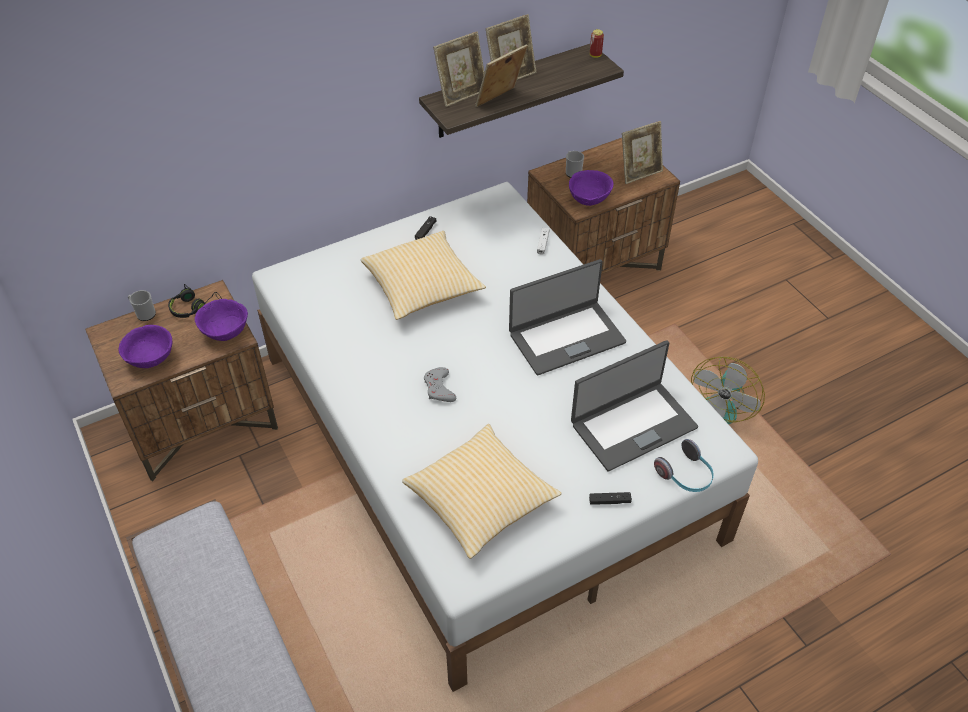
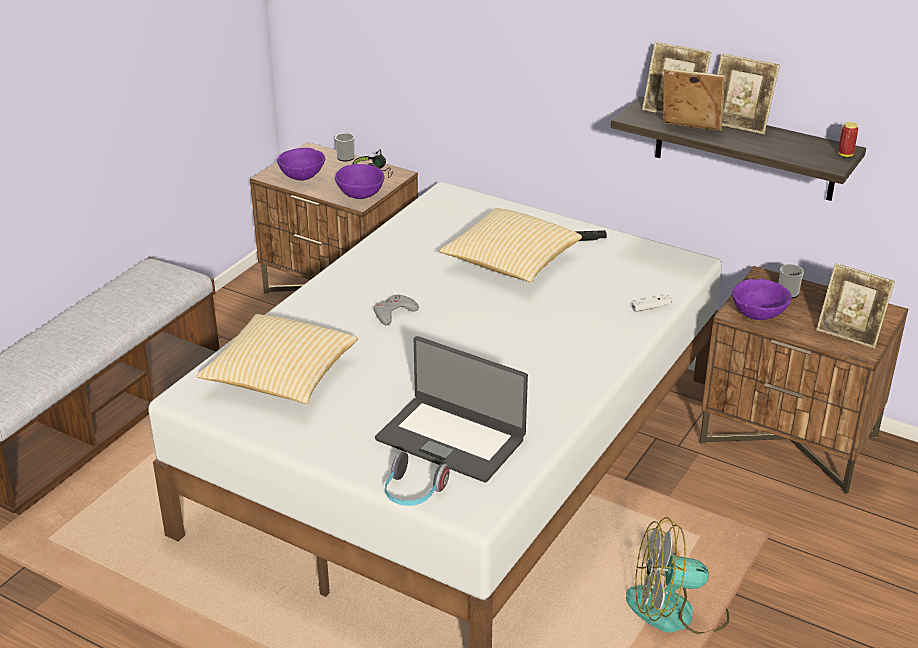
camera: 60 degrees right, 15 degrees down
laptop [509,259,626,375] -> none
black game controller [589,492,632,505] -> none

